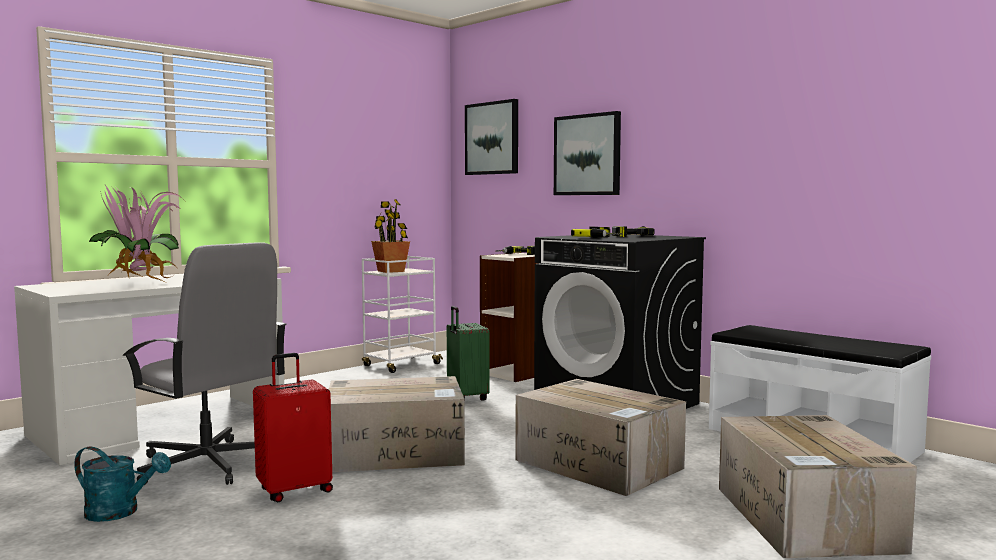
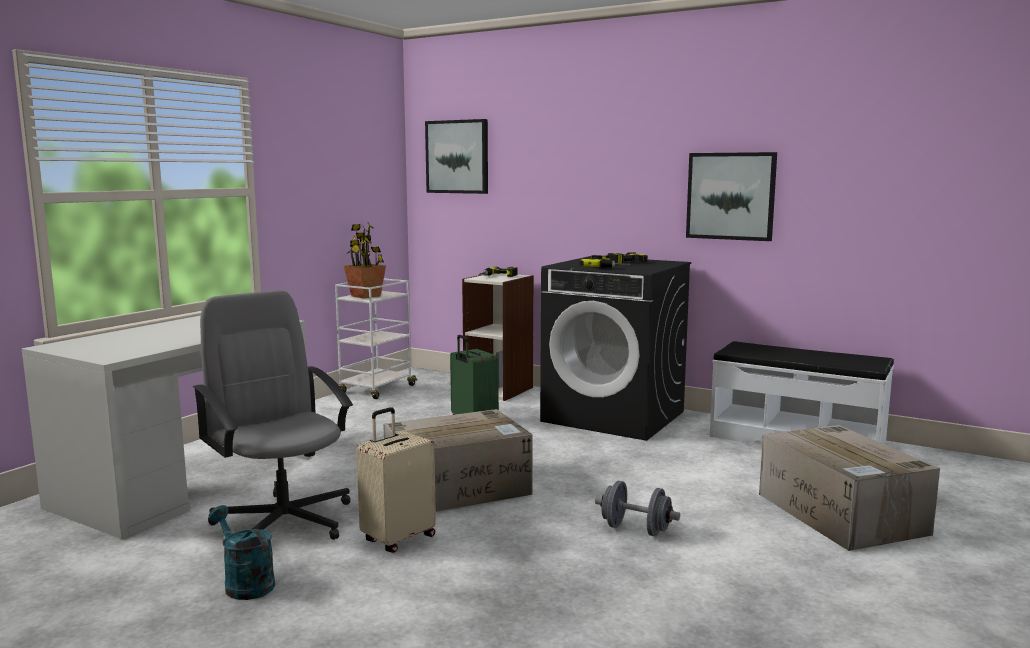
camera: 15 degrees left, 5 degrees up
turquoise watering can [74,446,171,522] -> turquoise watering can turned 135 degrees counterclockwise [209,505,275,600]
potted plant [89,183,186,283] -> none
grey office chair [123,242,287,485] -> grey office chair turned 150 degrees counterclockwise [193,290,353,540]
red suitcase [253,353,333,502] -> beige suitcase [356,407,436,553]
cardboard box [515,379,686,496] -> none
picture [554,111,621,195] -> picture moved to [686,152,777,241]
none -> grey dumbbell [595,481,680,536]

